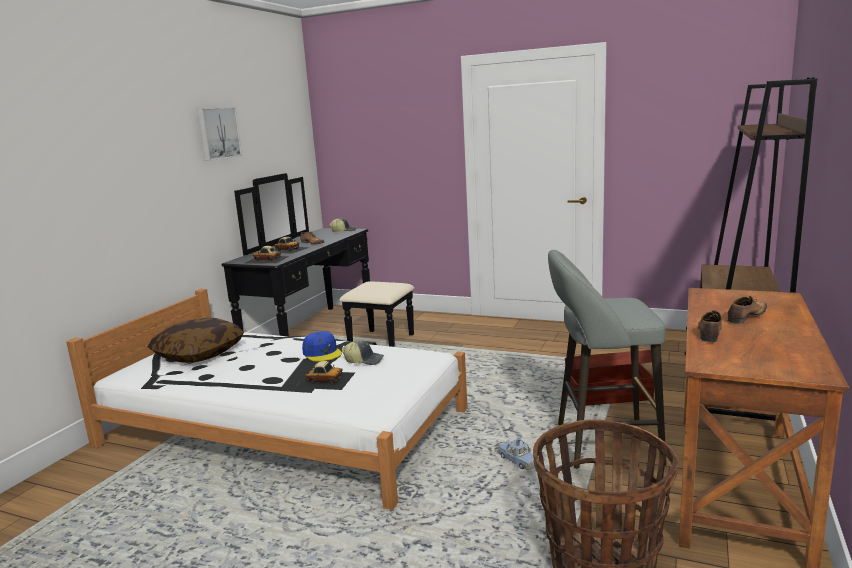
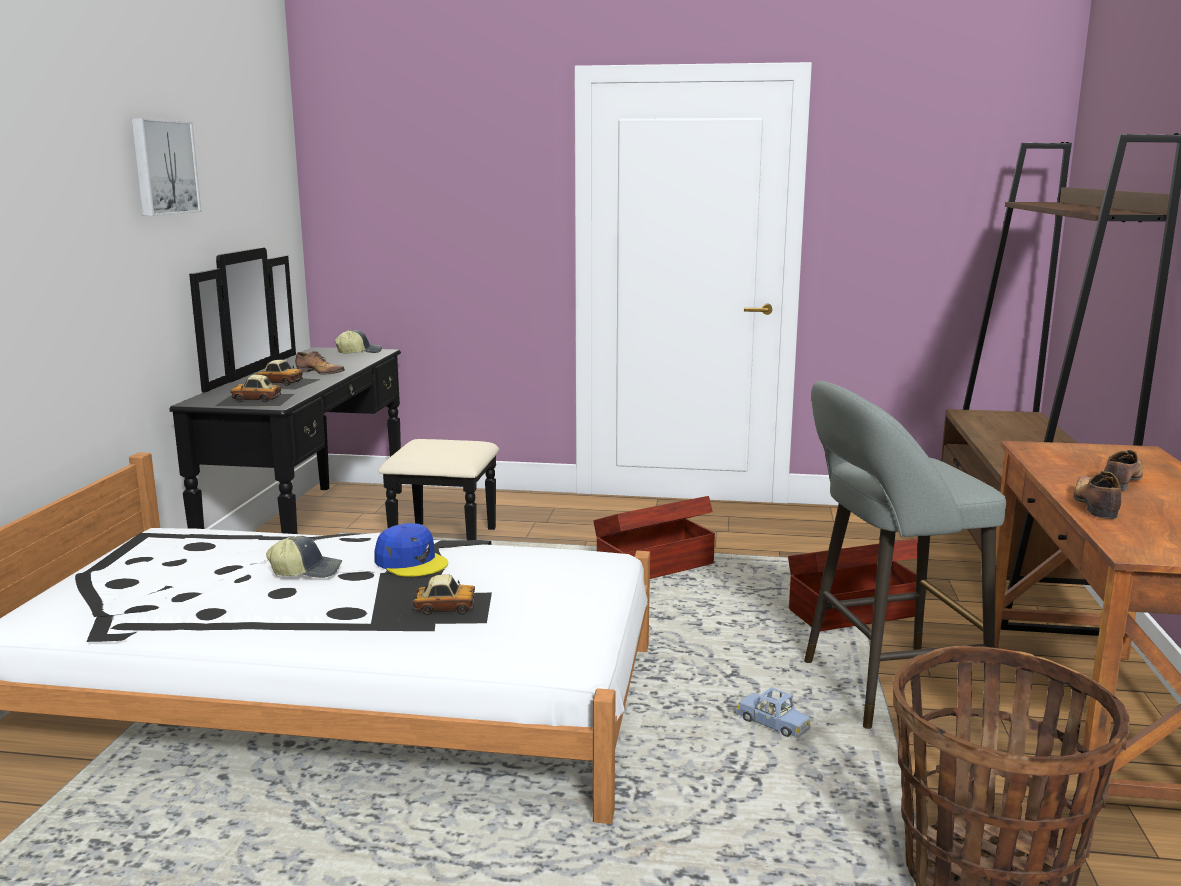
camera: 15 degrees left, 0 degrees up
pillow [147,318,244,363] -> none
cap [342,340,384,365] -> cap moved to [266,536,342,578]
none -> brown storage box [593,496,715,579]

